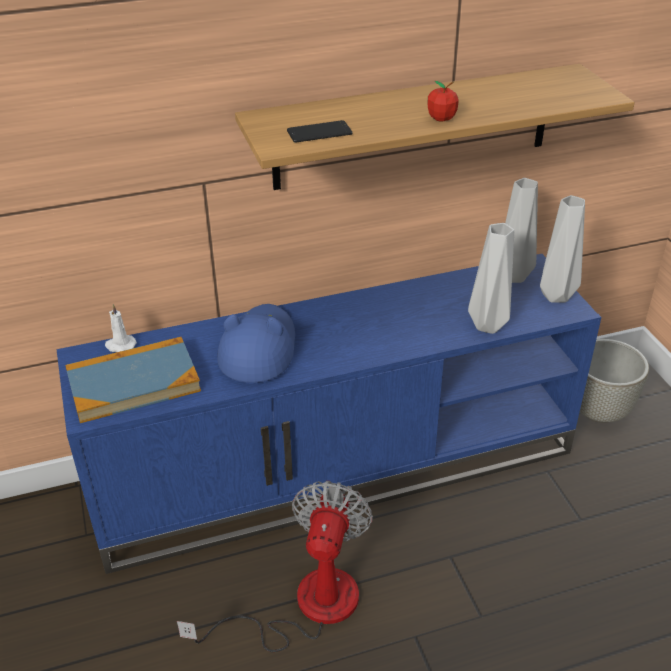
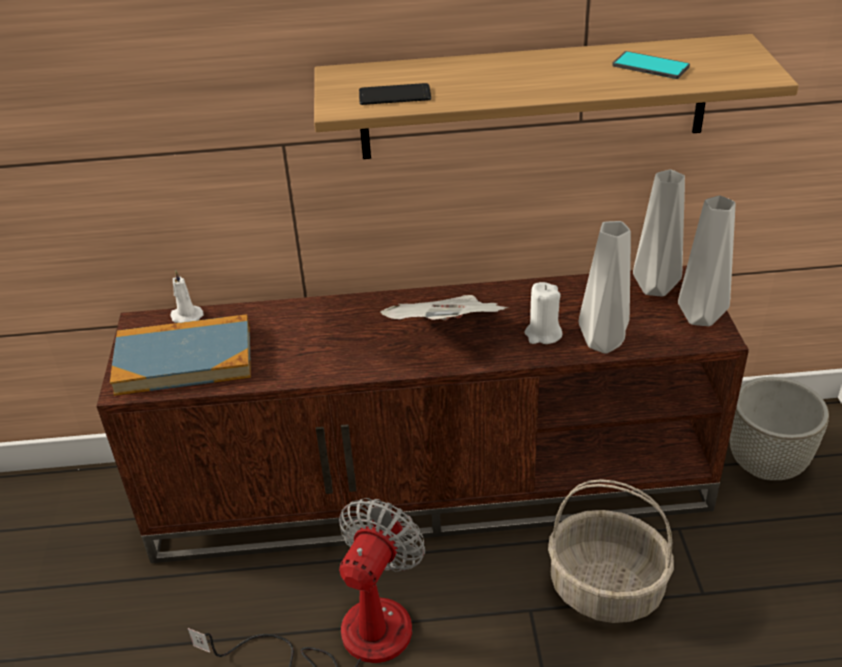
camera: 15 degrees right, 0 degrees up
blue tv stand [57,254,601,574] -> brown tv stand [96,266,749,563]
blue hat [217,304,295,383] -> none
apple [427,81,459,122] -> none
none -> newspaper [381,295,508,321]
none -> white candle [524,282,563,344]
none -> basket [548,479,674,623]
none -> phone [612,51,690,79]

